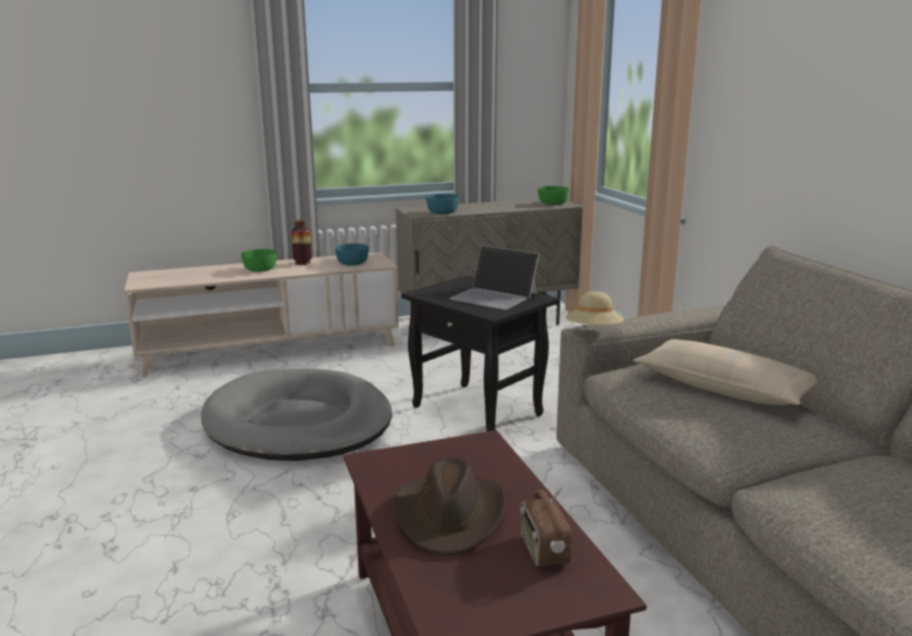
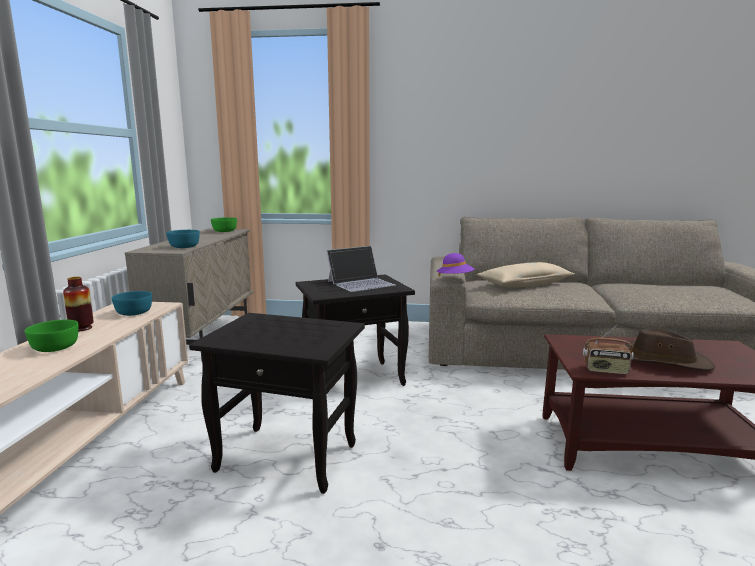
camera: 65 degrees left, 5 degrees down
grey dog bed [201,368,392,461] -> black side table [189,313,365,494]
radio [521,487,572,567] -> radio moved to [583,324,634,374]
beige hat [566,291,624,325] -> purple hat [437,253,475,277]

